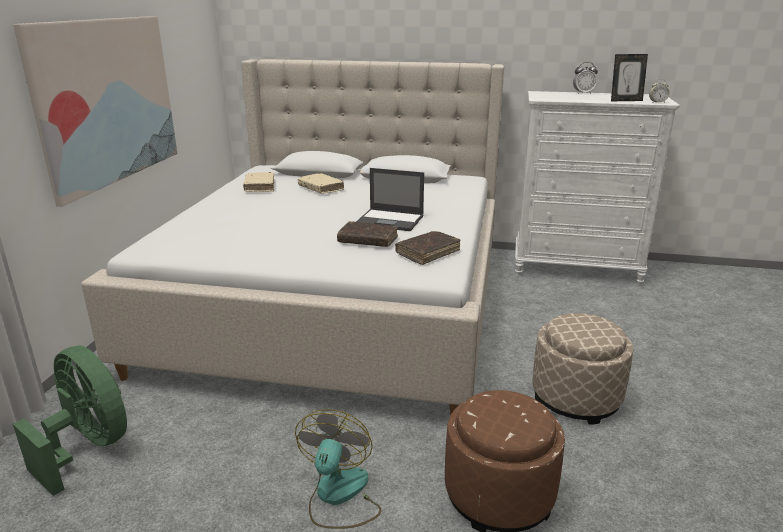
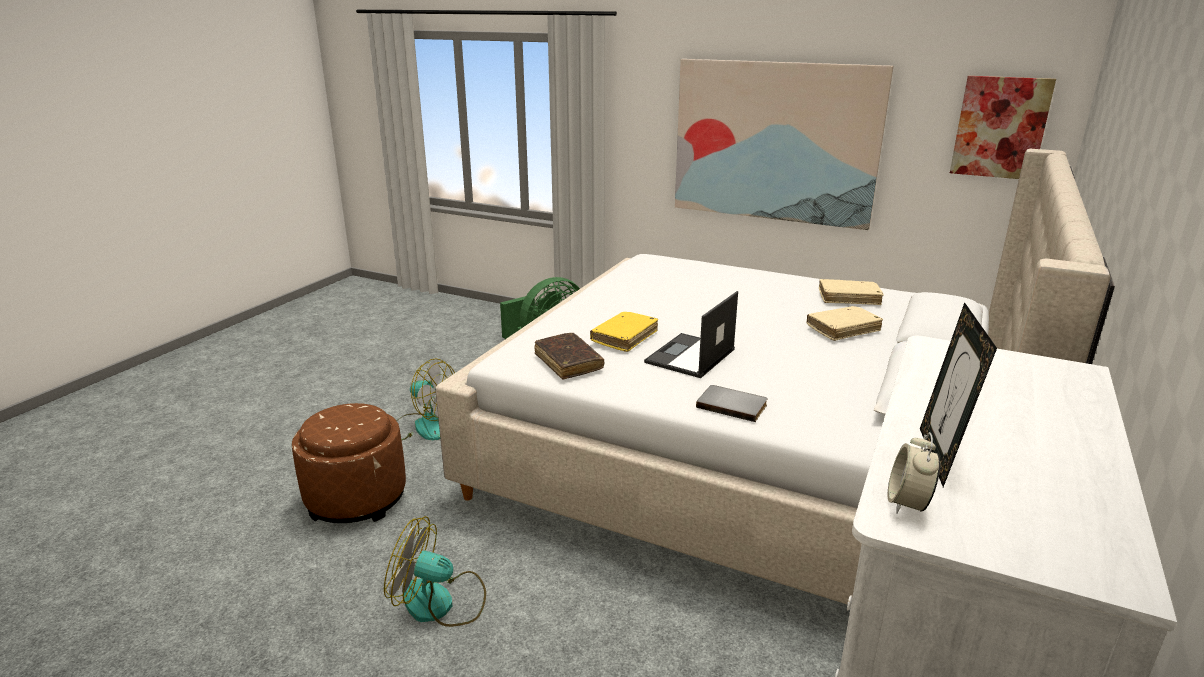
camera: 105 degrees right, 0 degrees up
brown book [337,221,398,247] -> yellow book [590,312,658,352]
beige ottoman [532,313,634,425] -> fan [384,516,486,627]
alarm clock [573,62,598,94] -> none
none -> grey book [696,385,768,422]
none -> picture [950,76,1056,179]

